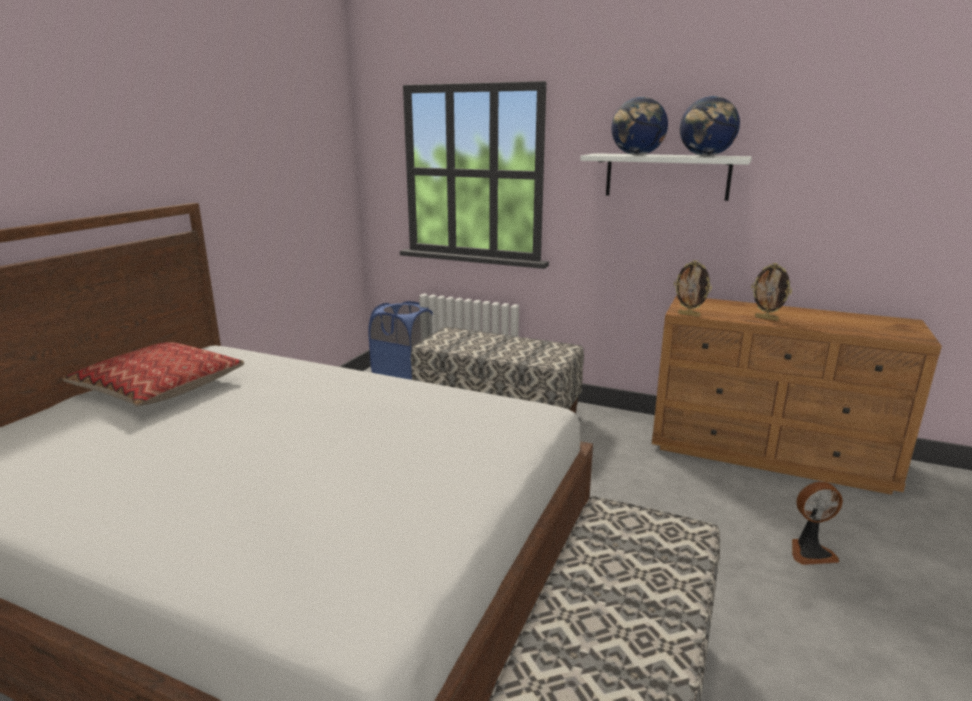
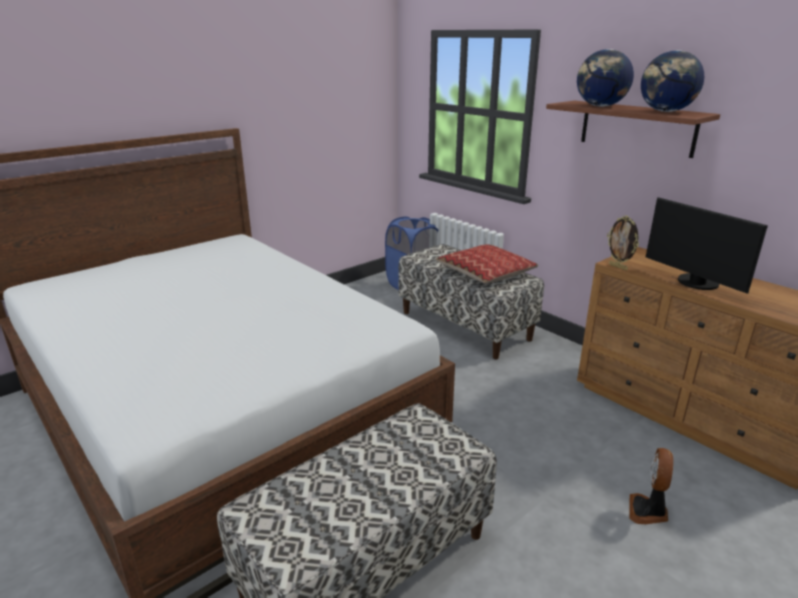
camera: 25 degrees right, 5 degrees up
pillow [63,342,244,407] -> pillow moved to [436,244,538,284]
white shelf [580,153,752,201] -> brown shelf [546,101,720,158]
picture frame [751,263,792,321] -> monitor [646,197,768,294]
fan [792,482,843,565] -> fan turned 90 degrees clockwise [629,448,673,524]

